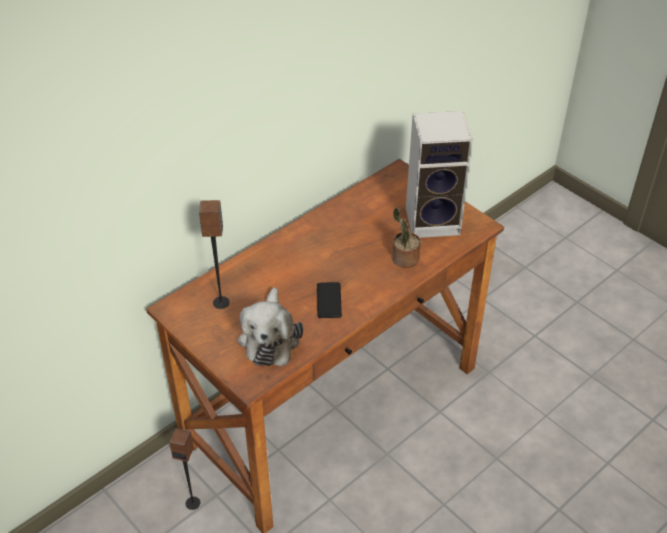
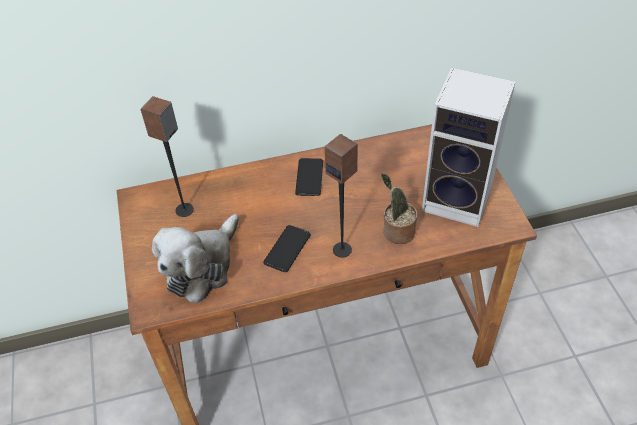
camera: 30 degrees right, 5 degrees up
speaker [169,428,200,510] -> speaker moved to [325,134,358,258]
none -> phone [295,158,323,196]

